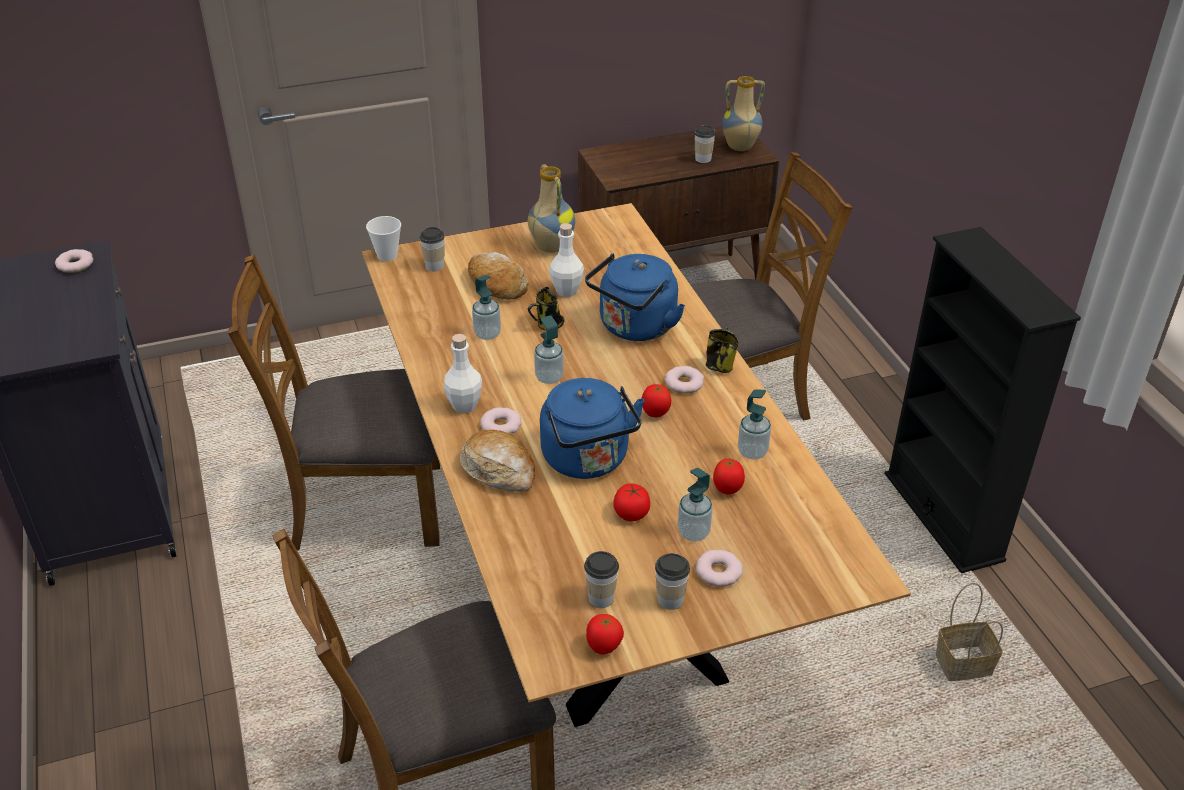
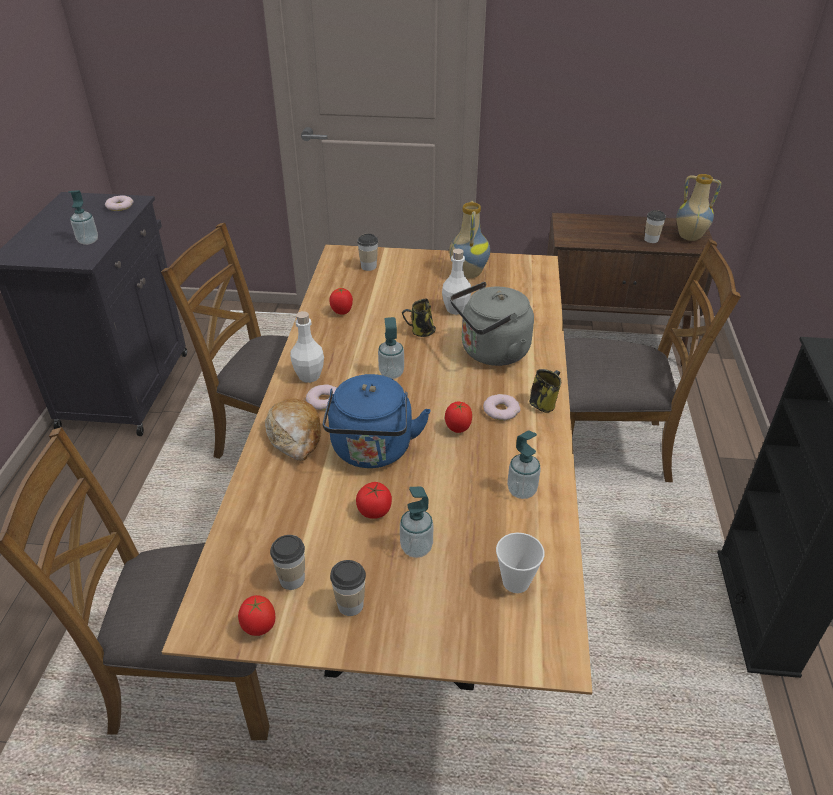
camera: 25 degrees right, 0 degrees up
cup [366,216,401,261] -> cup moved to [496,533,545,593]
bread [468,252,529,300] -> none
soap dispenser [472,275,501,340] -> soap dispenser moved to [68,190,98,245]
blue kettle [585,253,685,341] -> grey kettle [450,282,534,366]
donut [696,550,743,587] -> none
tomato [713,458,745,495] -> tomato moved to [329,288,353,315]
basket [935,583,1003,681] -> none

